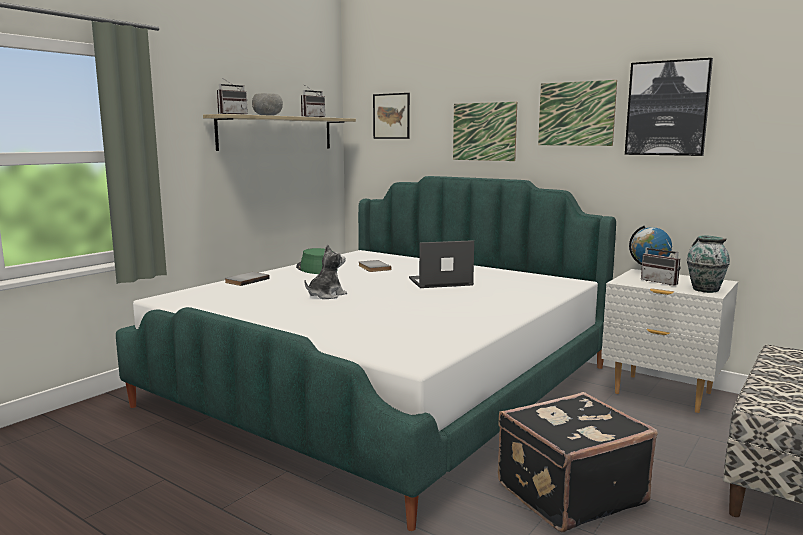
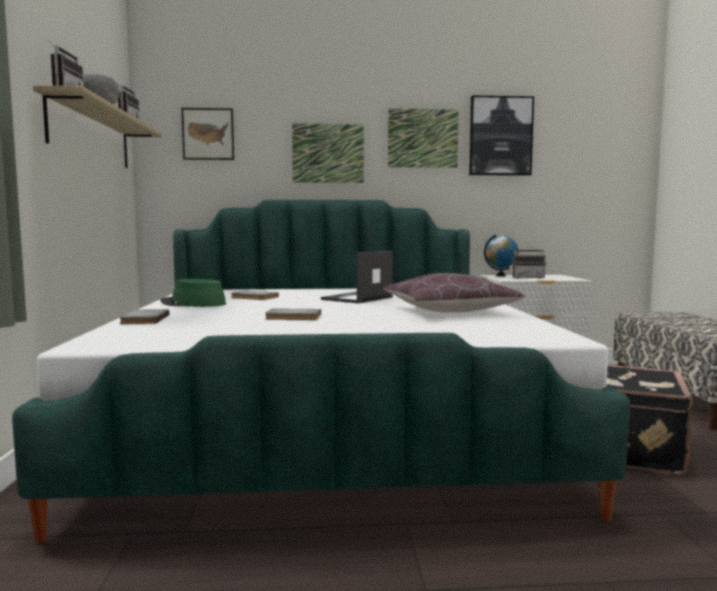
camera: 40 degrees left, 5 degrees down
plush toy [304,244,347,299] -> grey book [265,308,321,320]
vase [687,235,730,293] -> none
none -> brown pillow [383,273,525,313]

